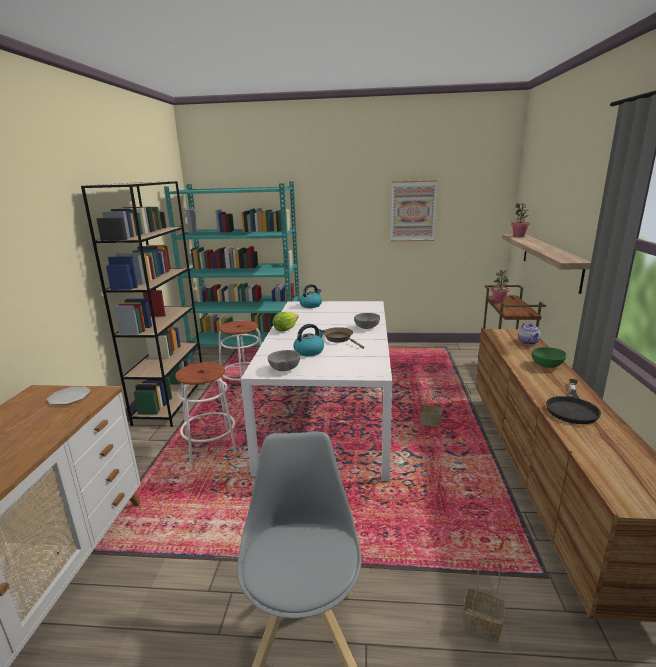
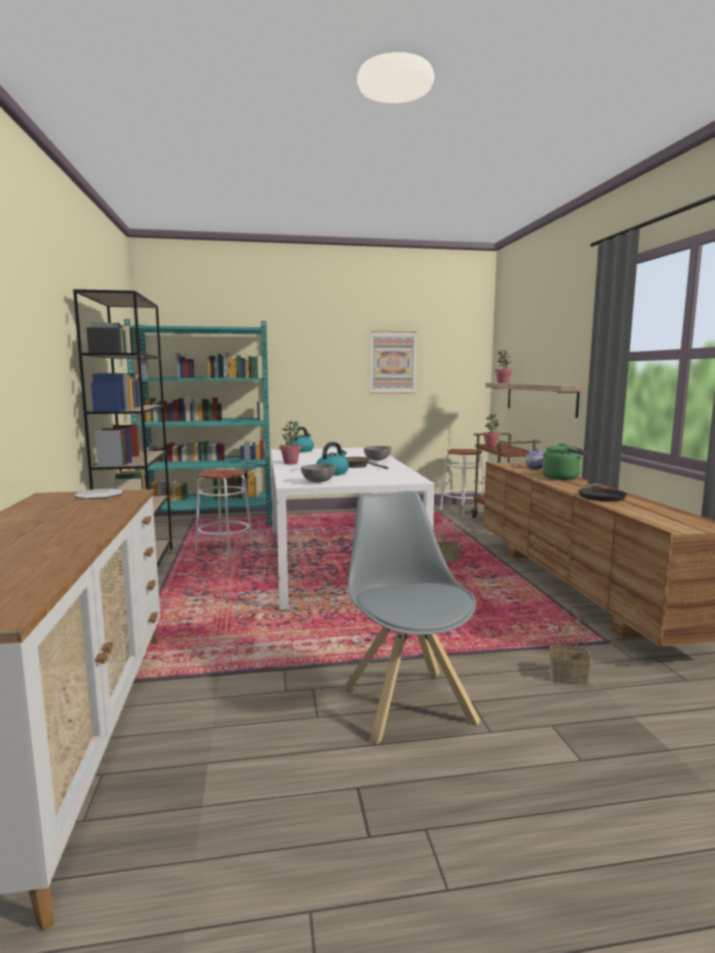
camera: 15 degrees left, 10 degrees down
white stool [175,362,237,463] -> white stool moved to [440,449,485,516]
lettuce [273,312,298,332] -> potted plant [279,421,302,464]
green bowl [532,347,567,368] -> green kettle [542,443,587,480]

